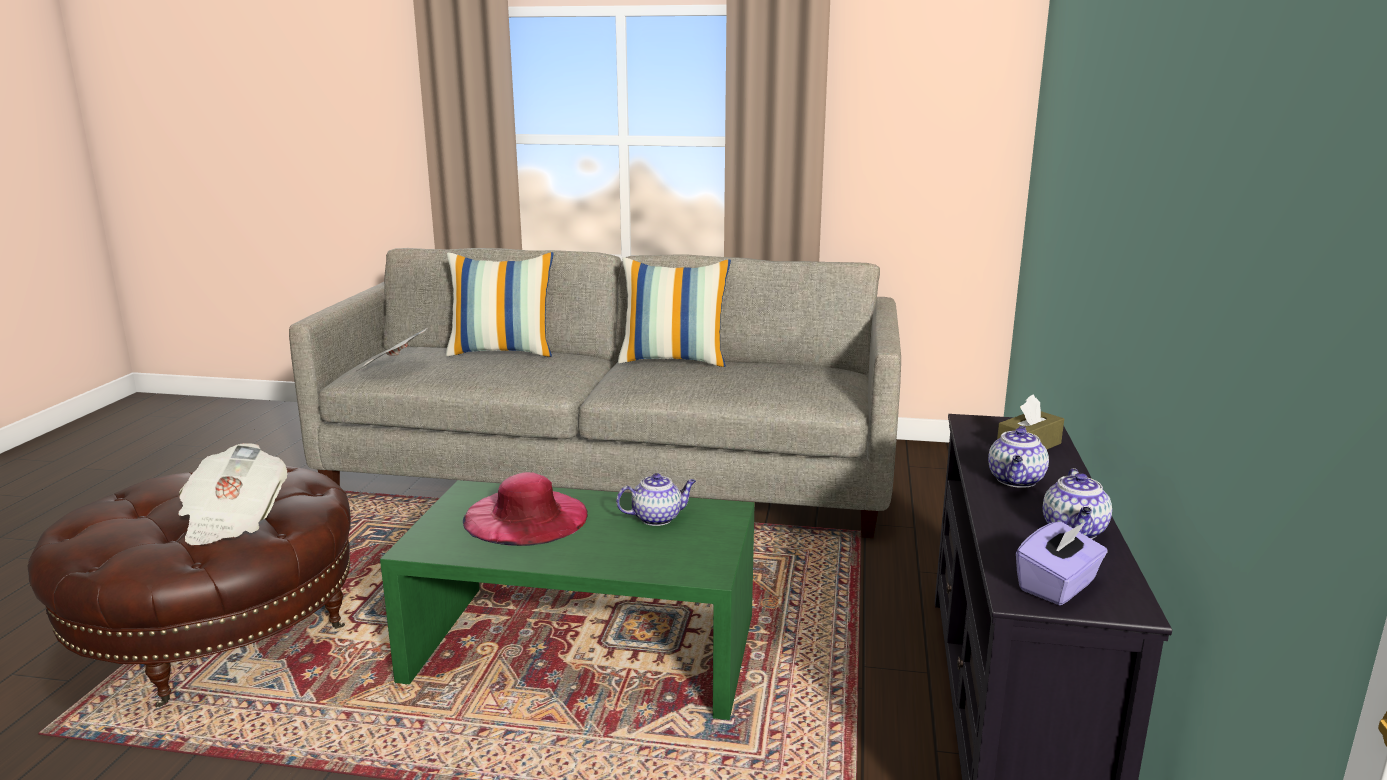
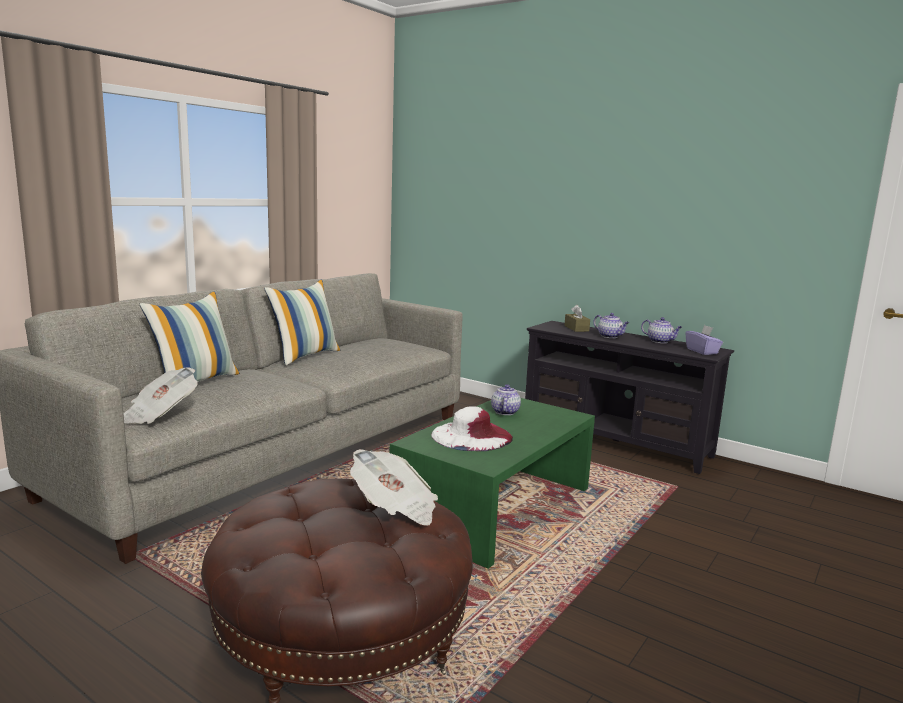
camera: 65 degrees left, 5 degrees down
pink hat [463,472,588,546] -> white hat [431,406,513,451]

